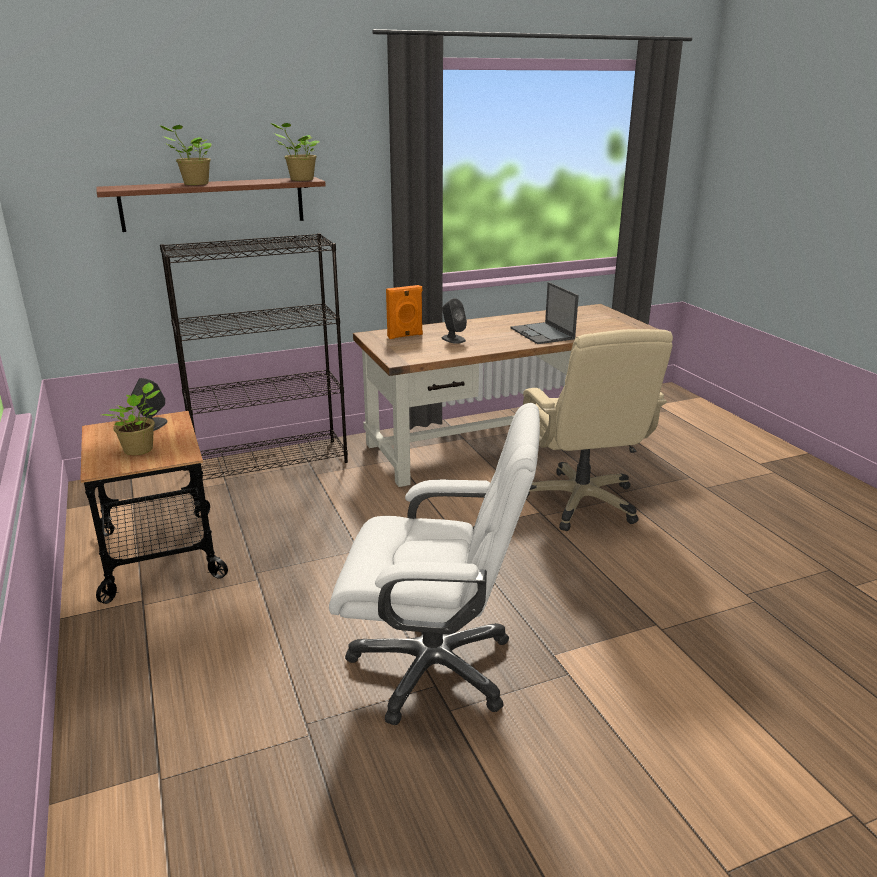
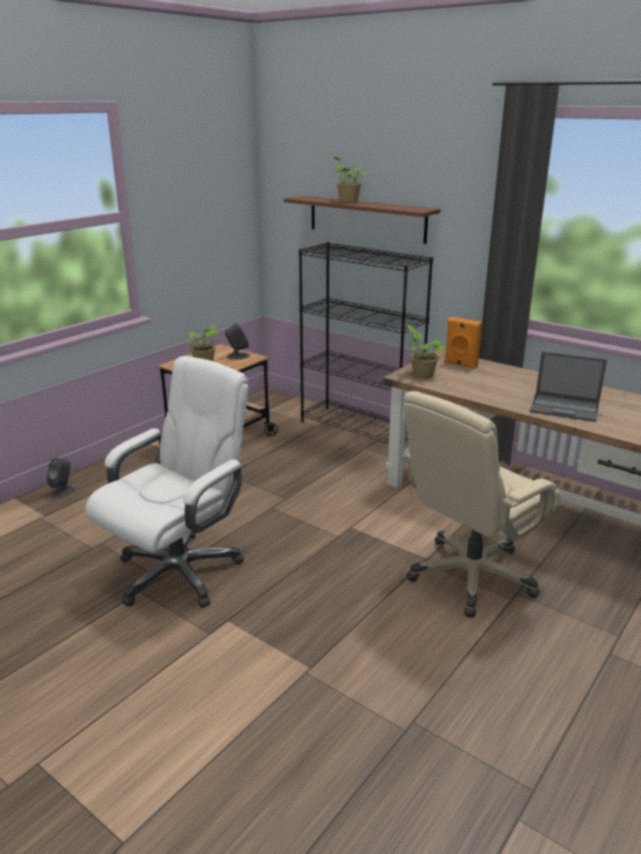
camera: 60 degrees right, 0 degrees up
potted plant [271,123,319,181] -> potted plant moved to [407,324,447,379]
white office chair [329,403,540,726] -> white office chair turned 120 degrees counterclockwise [85,356,248,608]
grey speaker [442,298,467,344] -> grey speaker moved to [47,457,75,498]
laptop [510,282,579,344] -> laptop turned 105 degrees counterclockwise [530,352,607,422]

